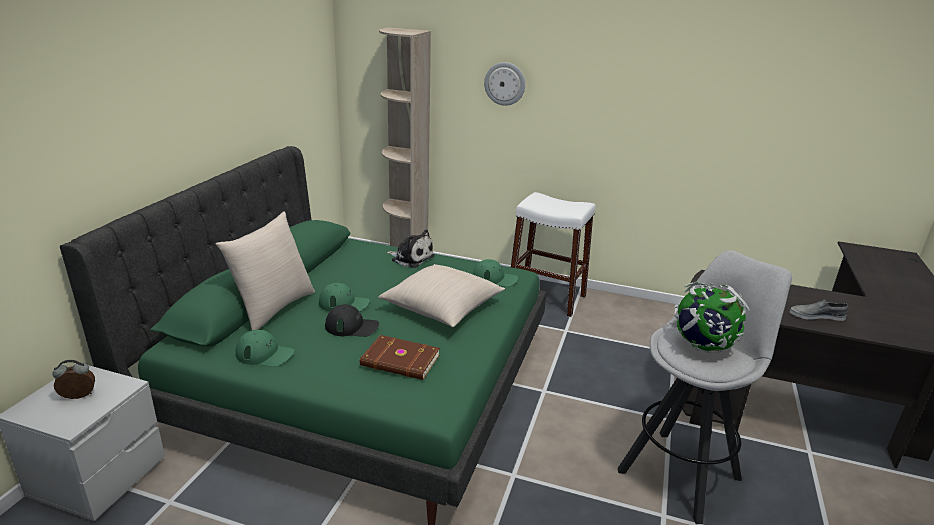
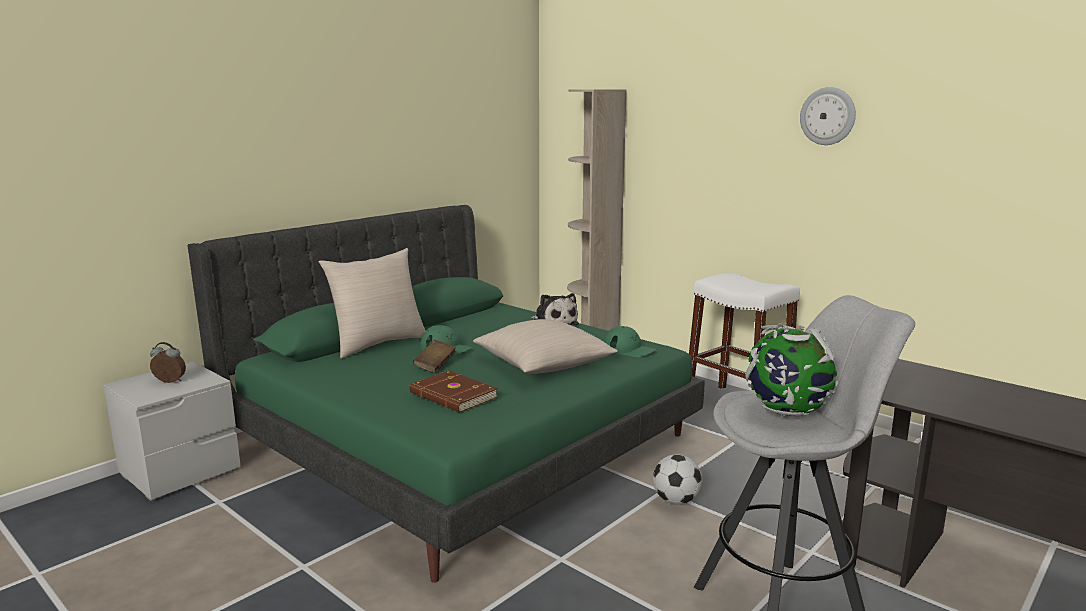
camera: 25 degrees right, 10 degrees down
green cap [235,330,294,367] -> none
black cap [325,304,379,337] -> brown book [413,340,456,373]
wall clock [484,62,525,106] -> wall clock moved to [800,87,856,145]
grey shoe [789,299,848,321] -> none
none -> football [653,454,702,505]

